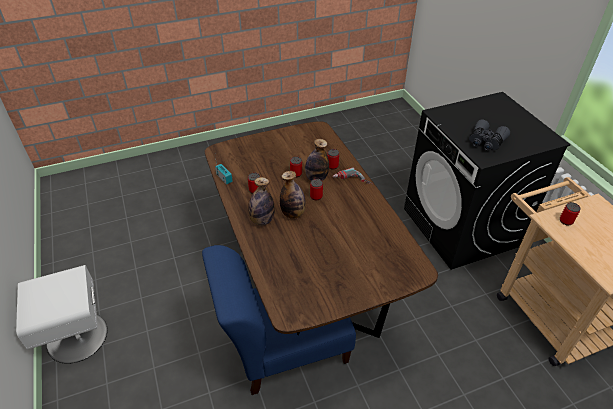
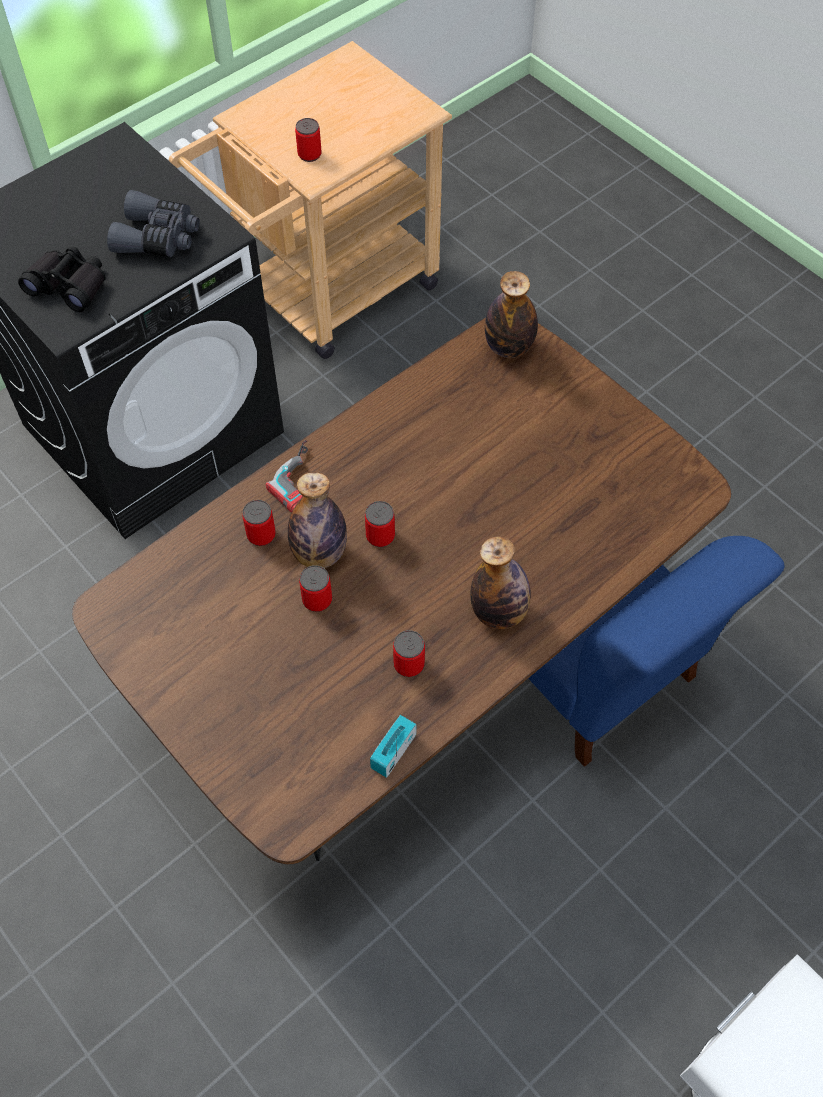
camera: 110 degrees left, 15 degrees up
bottle [280,171,306,219] -> bottle moved to [485,271,538,358]
none -> black binoculars [18,246,106,312]

